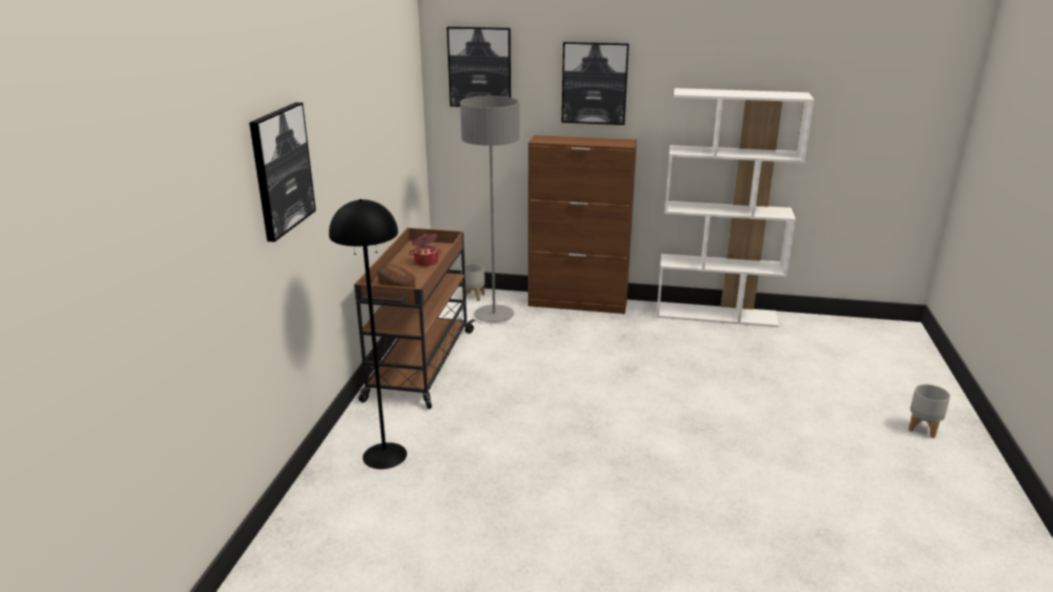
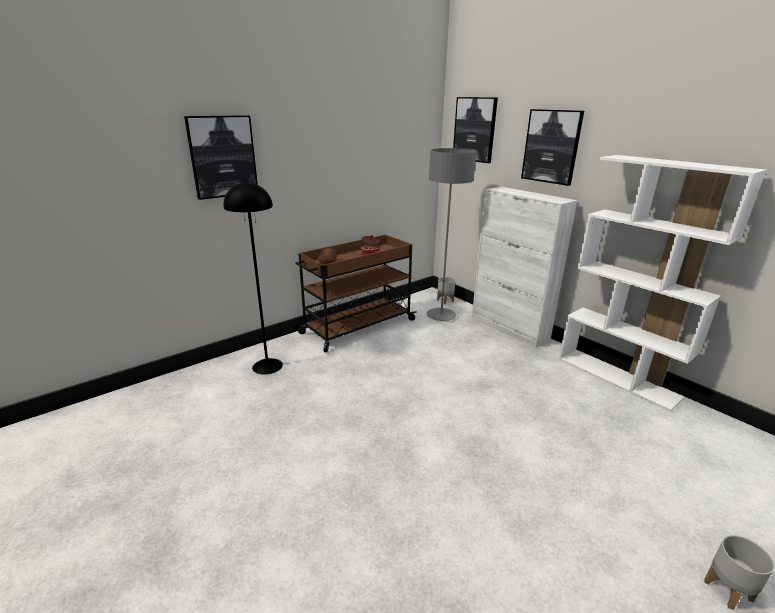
camera: 40 degrees right, 0 degrees up
brown cabinet [528,135,637,314] -> white cabinet [472,187,577,348]

